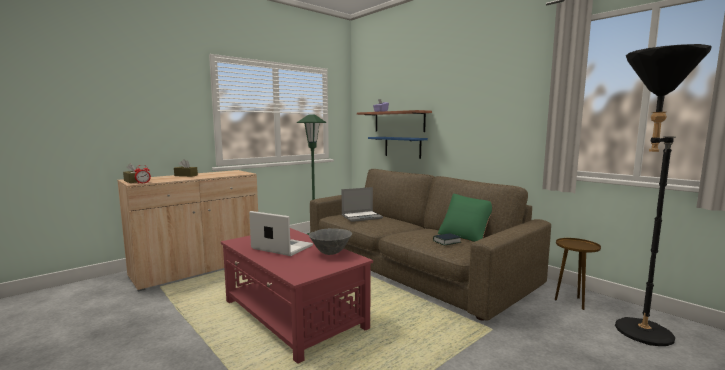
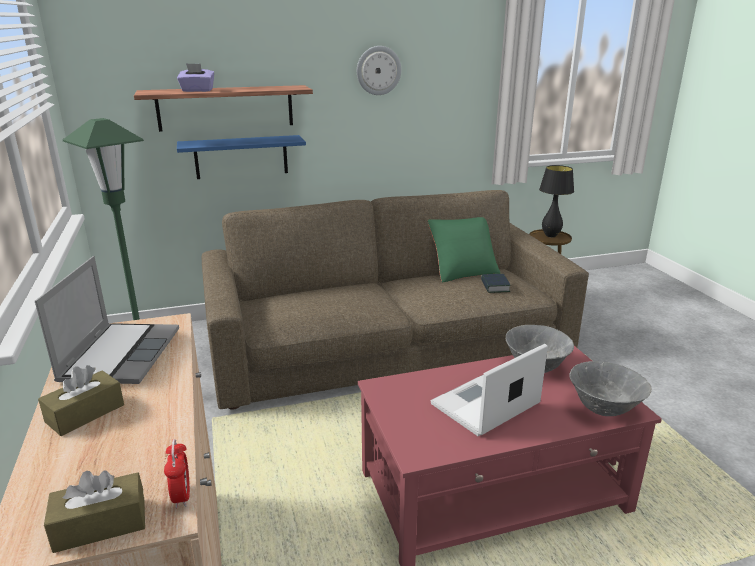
camera: 65 degrees left, 15 degrees up
laptop [342,187,383,222] -> laptop moved to [35,256,179,384]
black floor lamp [615,44,712,346] -> none
none -> wall clock [357,46,401,95]
none -> black table lamp [539,165,574,237]
none -> grey bowl [569,361,652,416]

